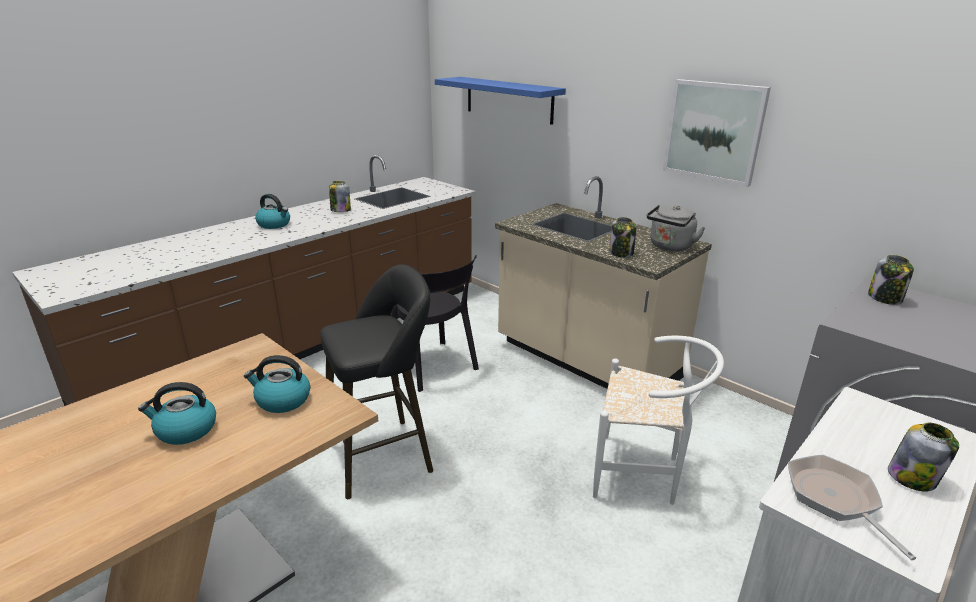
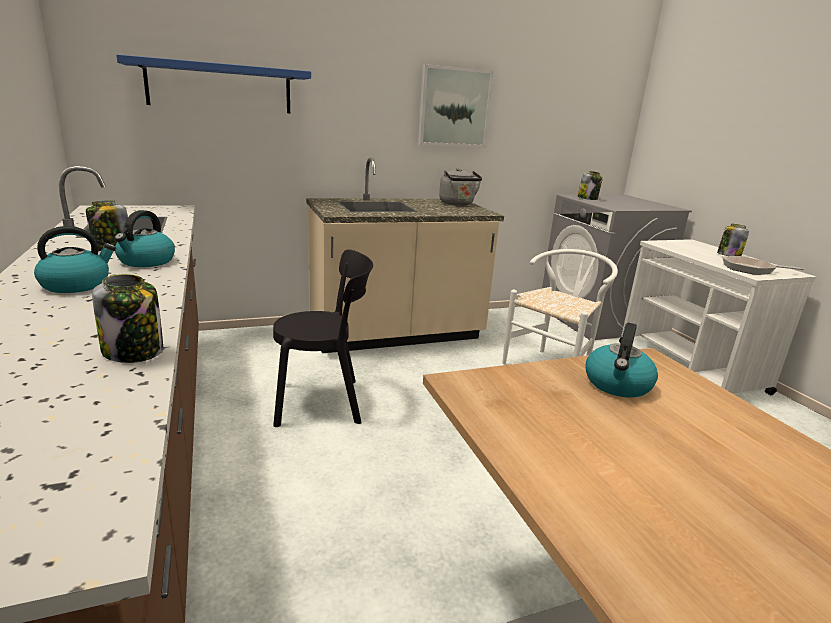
camera: 65 degrees left, 5 degrees down
kettle [138,382,216,445] -> kettle moved to [114,210,175,267]
black stool [320,264,433,499] -> none
jar [610,217,636,258] -> jar moved to [92,274,163,363]

